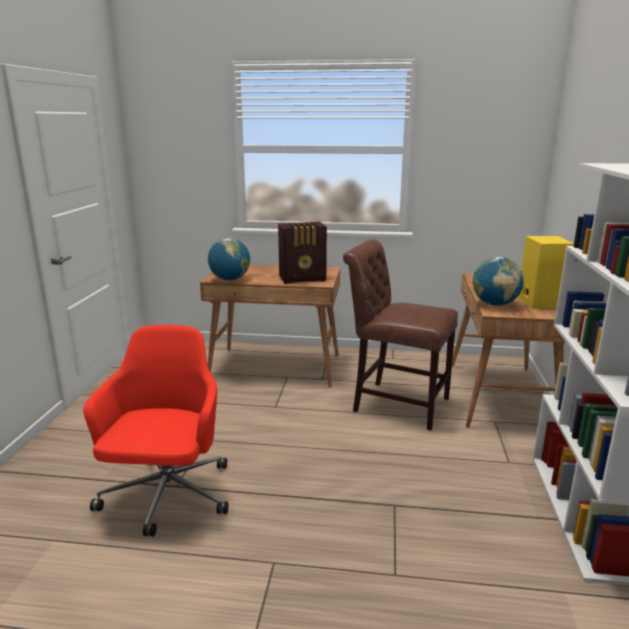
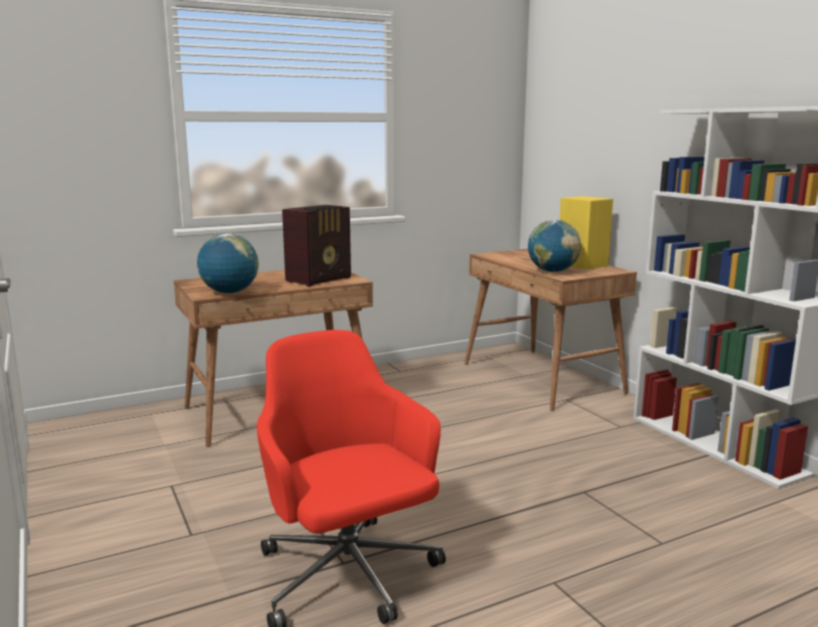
camera: 35 degrees left, 5 degrees down
brown chair [343,239,458,430] -> none

